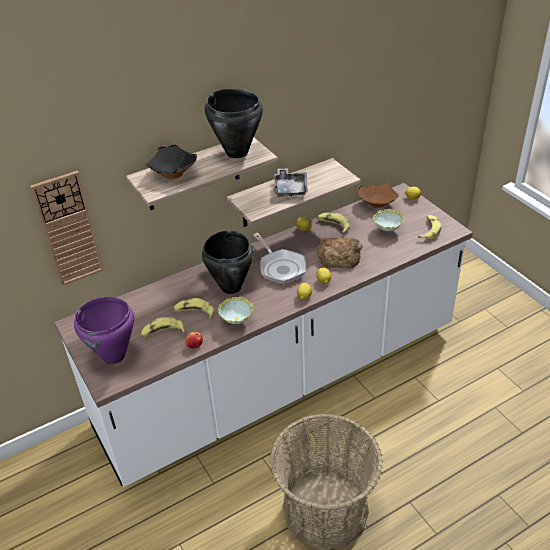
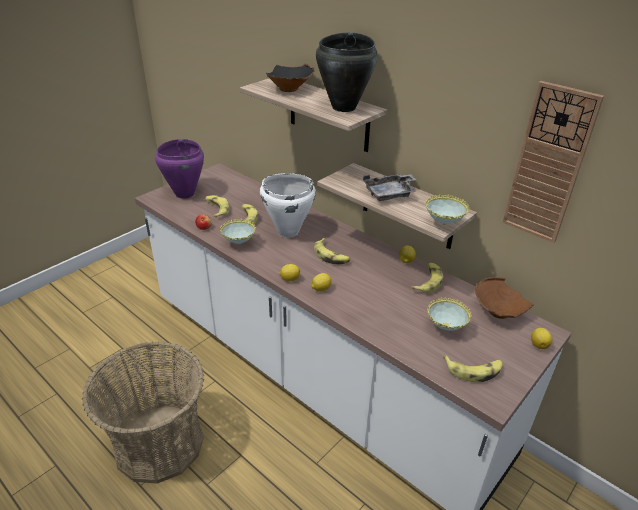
camera: 70 degrees right, 5 degrees down
wall clock [30,171,104,286] -> wall clock moved to [502,81,604,243]
black cooking pot [202,230,253,294] -> white cooking pot [260,173,316,238]
frying pan [253,233,306,284] -> banana [314,238,350,264]
bread [316,237,363,268] -> none
none -> bowl [426,195,470,225]

